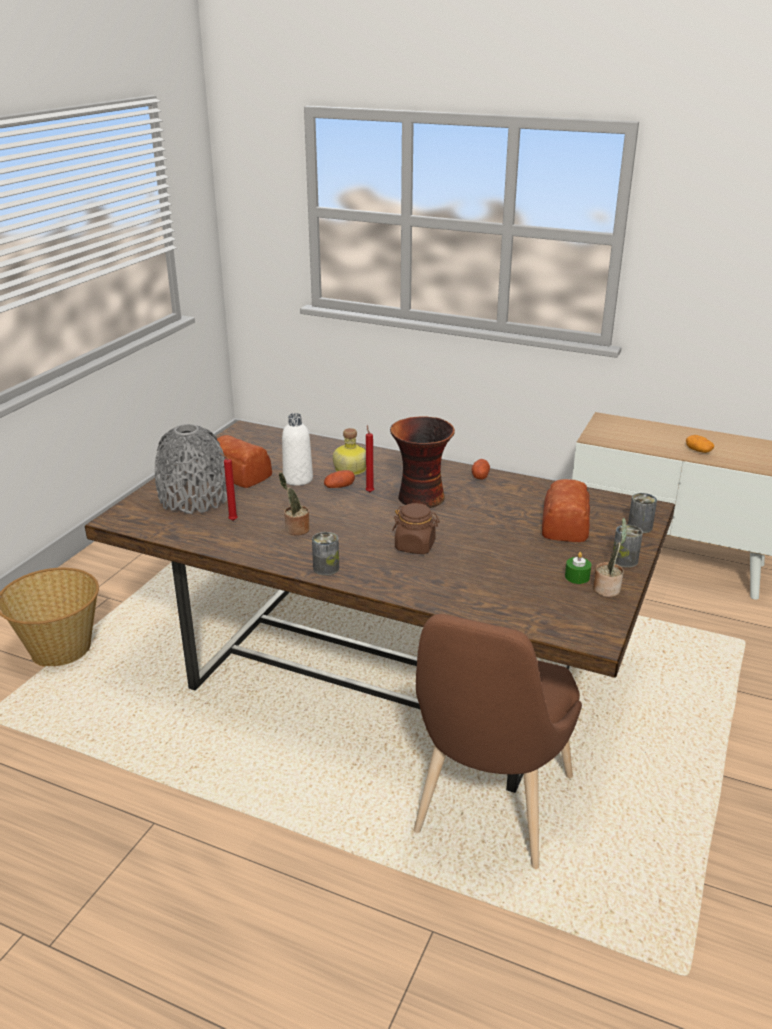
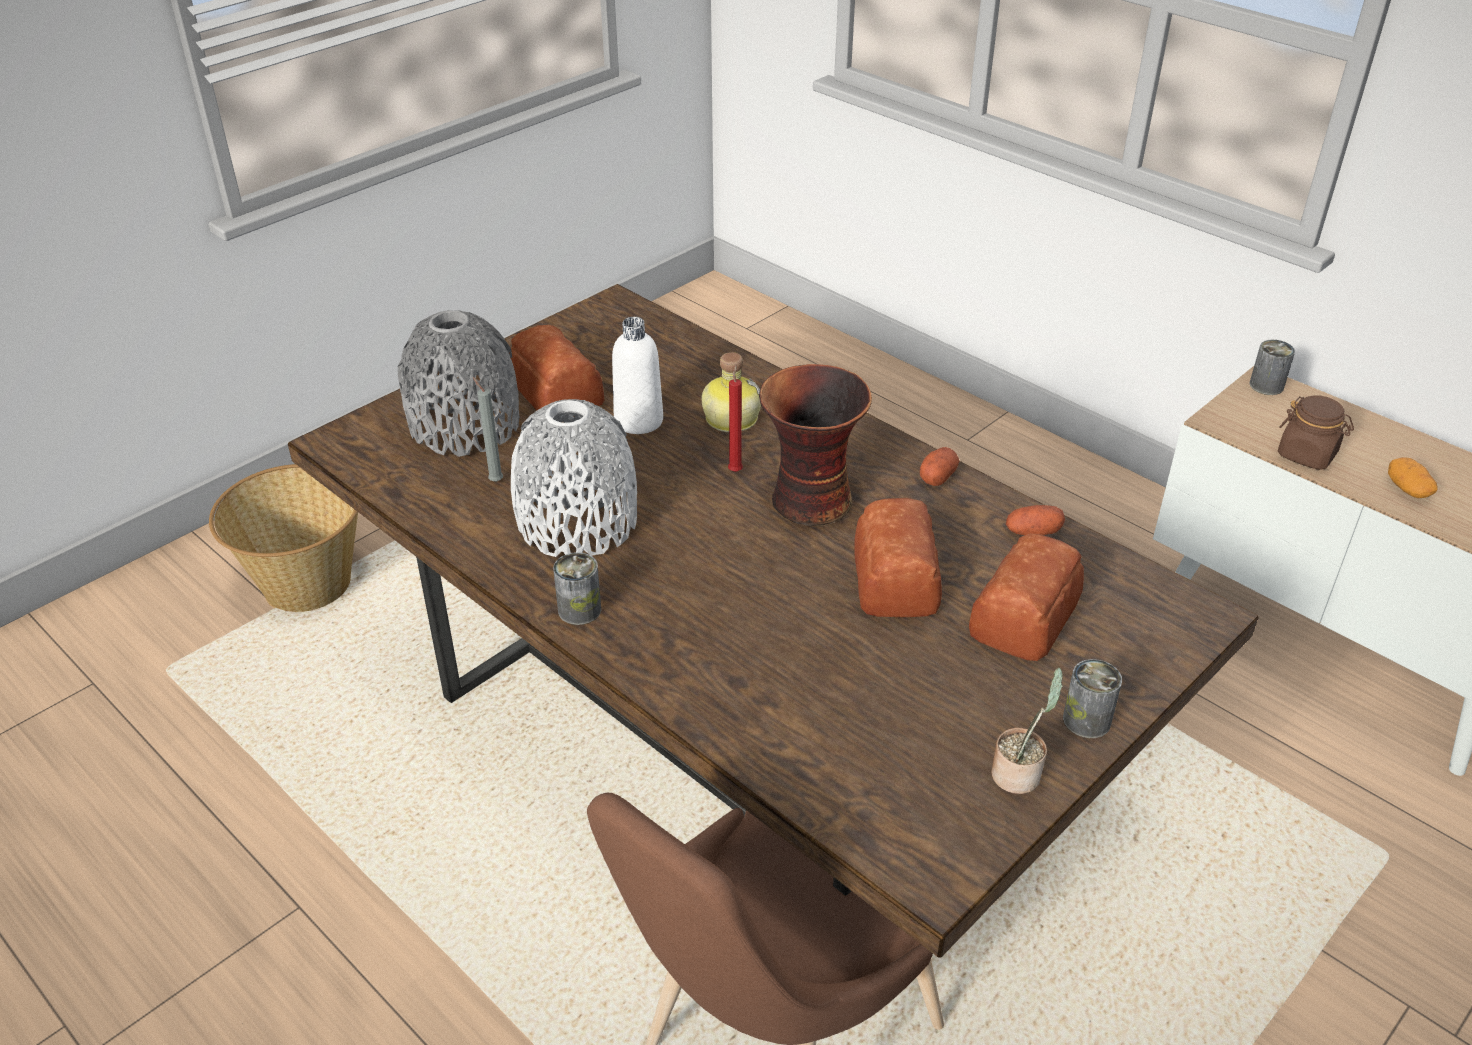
camera: 20 degrees right, 10 degrees up
red candle [220,453,238,521] -> grey candle [473,377,503,482]
potted plant [279,473,310,536] -> grey vase [511,399,637,557]
potato [324,470,355,488] -> potato moved to [1006,505,1065,535]
brown jar [392,503,440,554] -> brown jar moved to [1278,395,1354,470]
green candle [565,552,591,584] -> none
can [628,493,657,533] -> can moved to [1250,340,1295,395]
none -> bread [854,498,942,617]

